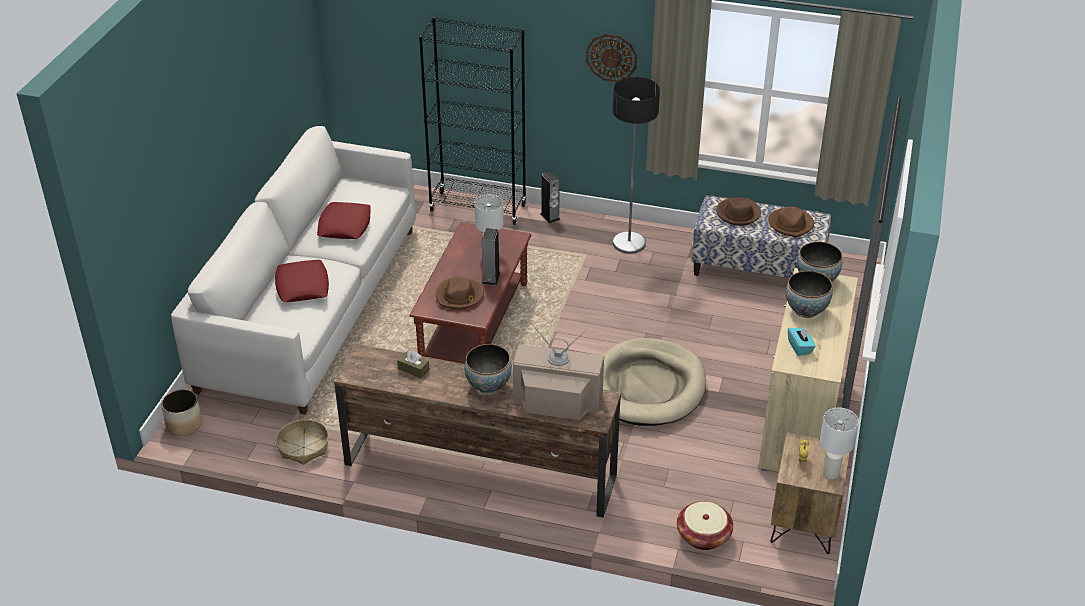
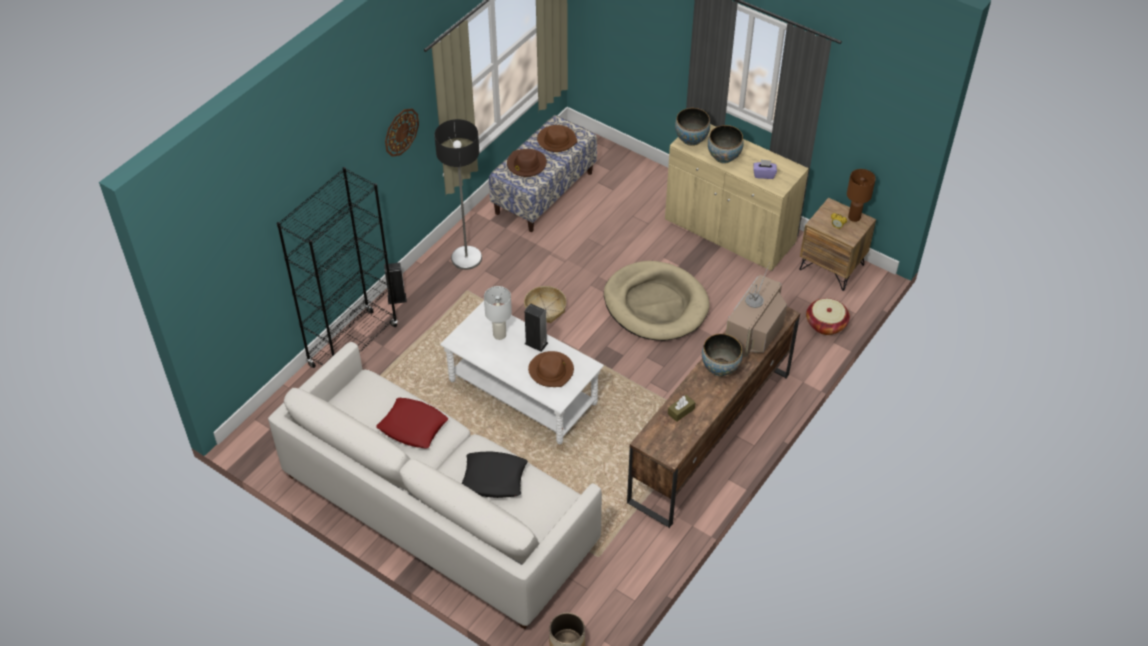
camera: 70 degrees left, 10 degrees up
red pillow [275,260,329,302] -> black pillow [461,451,528,498]
basket [276,419,329,465] -> basket moved to [524,286,566,323]
brown coffee table [409,222,531,364] -> white coffee table [440,301,604,445]
turquoise tissue box [788,326,815,356] -> purple tissue box [754,159,777,179]
white table lamp [820,408,859,479] -> brown table lamp [847,169,876,222]

